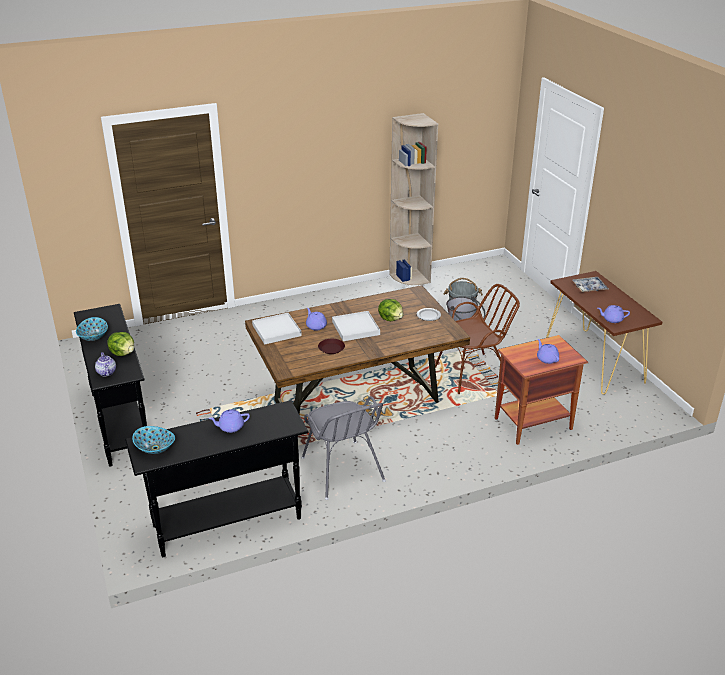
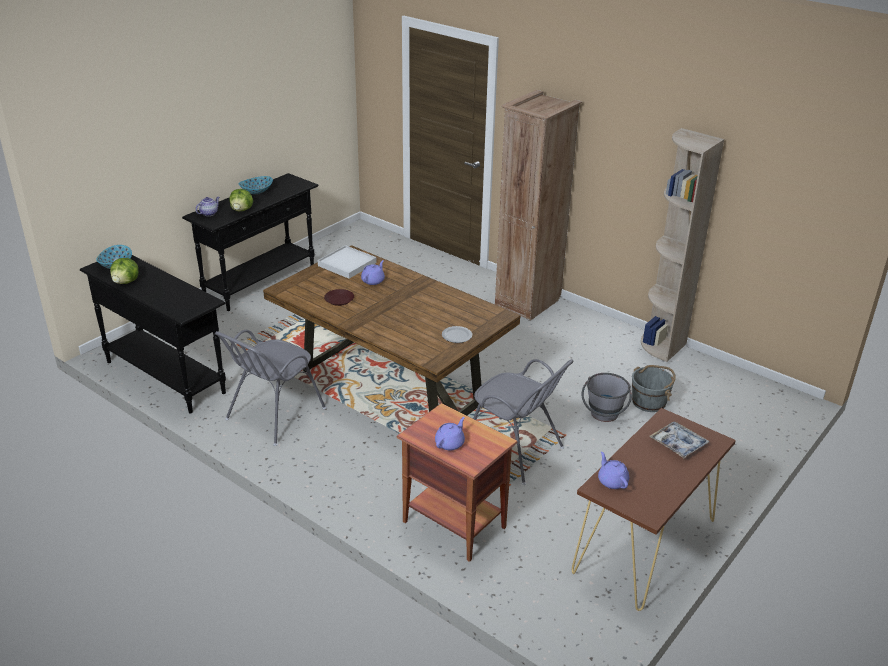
camera: 60 degrees right, 0 degrees up
purple teapot [209,409,250,433] -> none
white tray [332,311,380,341] -> none
lettuce [378,299,404,321] -> lettuce moved to [110,258,138,284]
brown chair [435,284,520,395] -> grey chair [473,359,573,485]
none -> brown cabinet [495,90,582,320]

